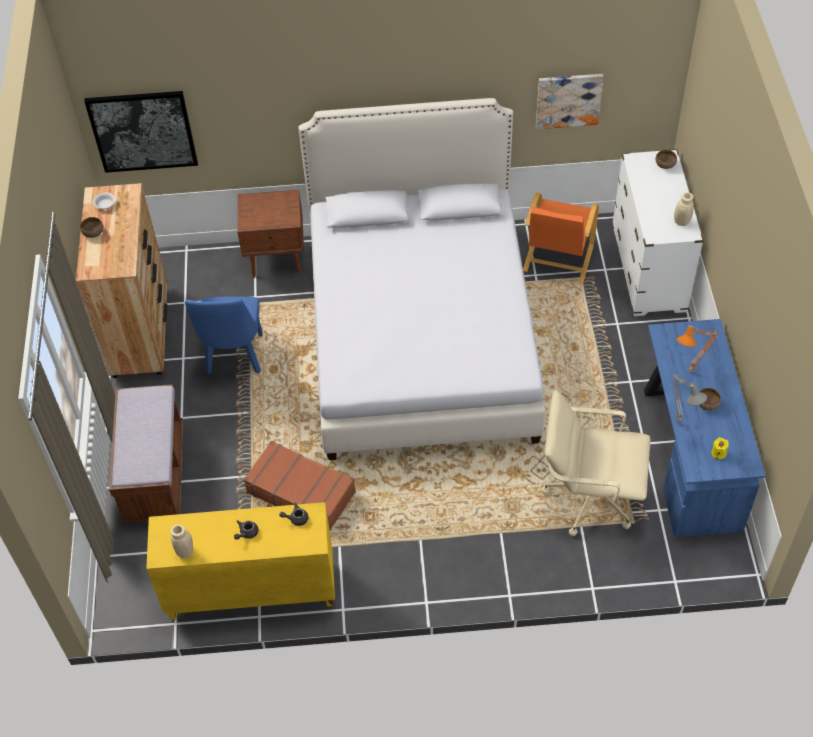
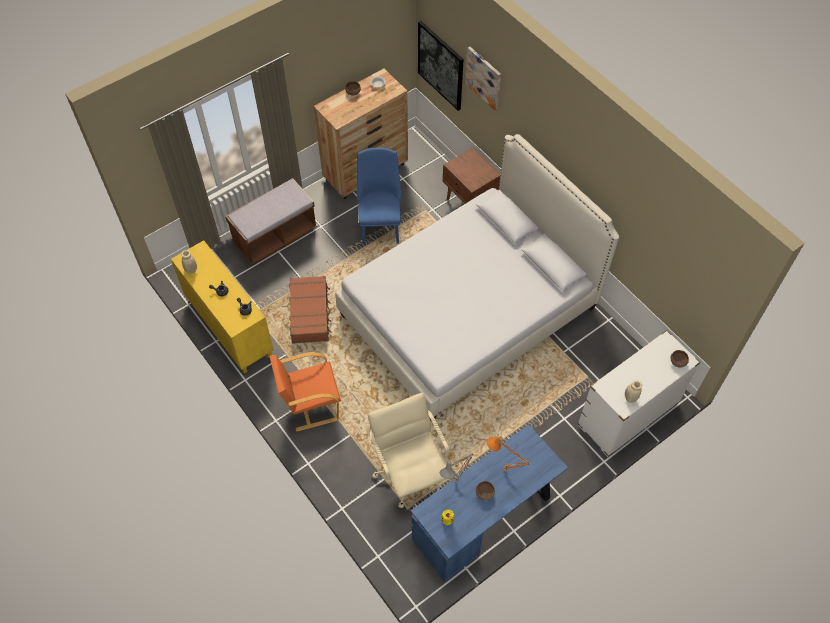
camera: 55 degrees right, 5 degrees up
blue chair [185,296,262,374] -> blue chair turned 120 degrees clockwise [357,148,402,245]
orange armchair [523,192,599,283] -> orange armchair moved to [269,352,341,432]
picture [536,74,604,129] -> picture moved to [465,47,501,110]

